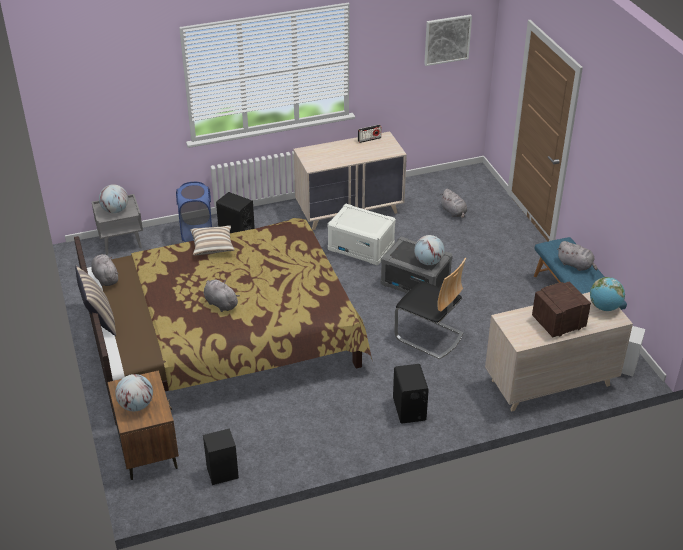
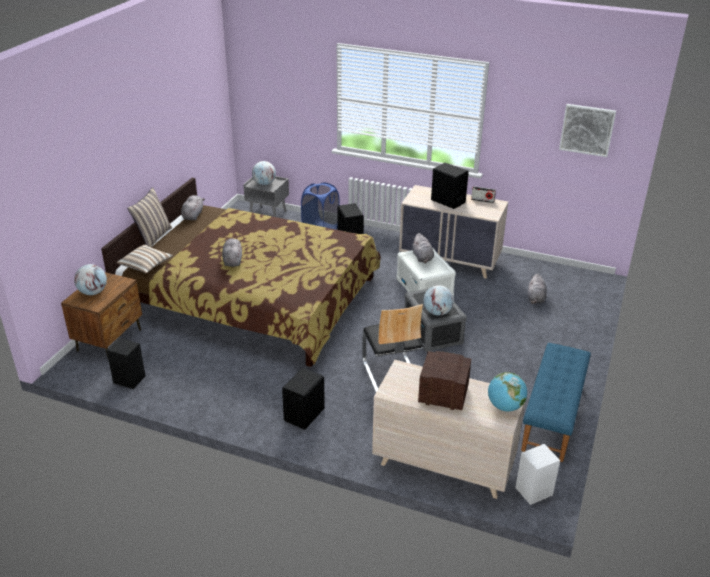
camera: 40 degrees right, 5 degrees down
pillow [190,225,235,256] -> pillow moved to [117,245,173,273]
grey plush toy [557,241,598,271] -> grey plush toy moved to [413,233,434,263]
none -> black speaker [431,163,469,209]

